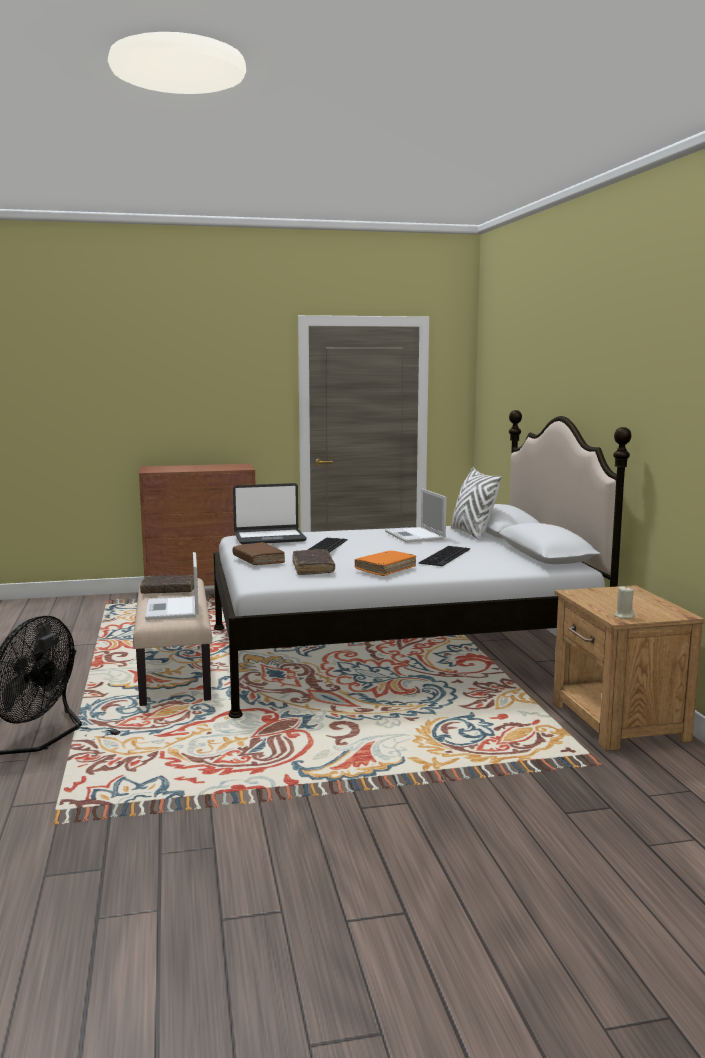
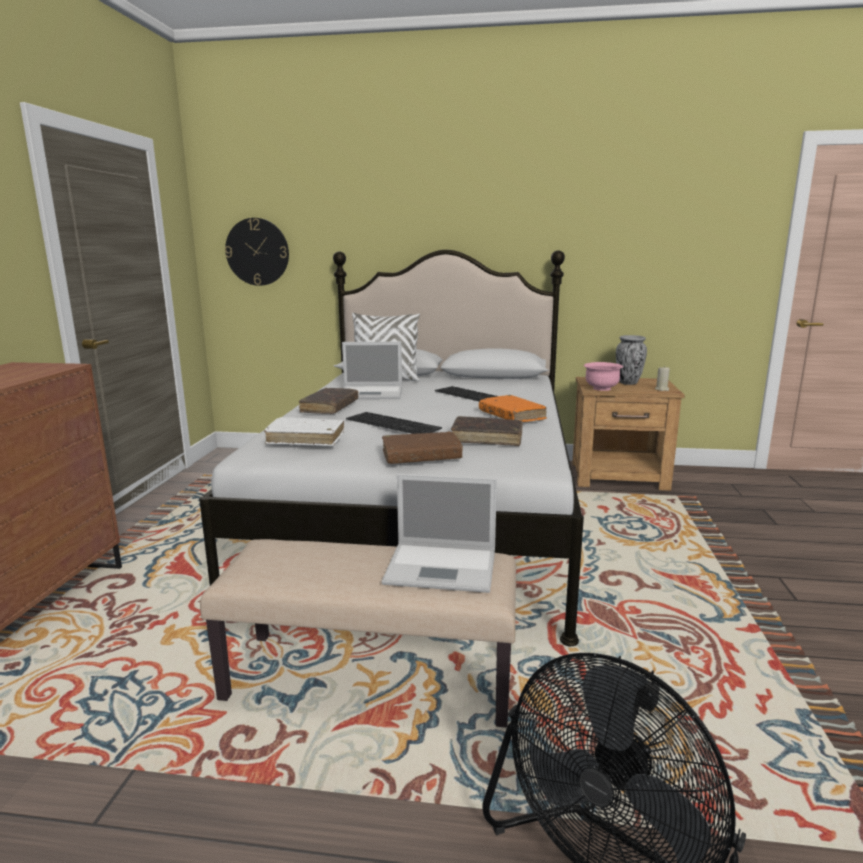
camera: 70 degrees left, 5 degrees up
brown book [140,575,194,594] -> brown book moved to [299,388,358,414]
laptop [233,483,307,544] -> white book [264,417,344,446]
none -> wall clock [225,218,289,286]
none -> pink bowl [584,362,623,391]
none -> vase [616,335,647,385]

